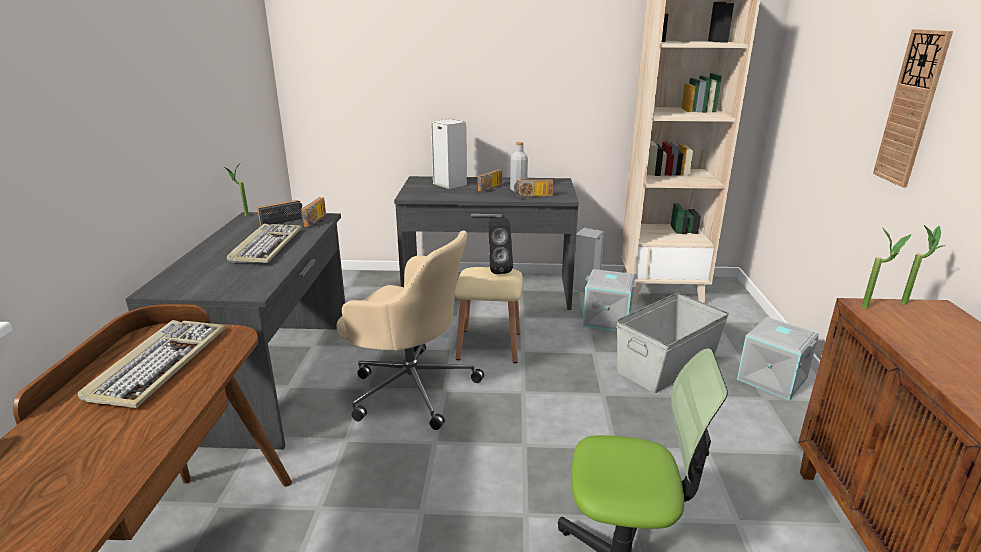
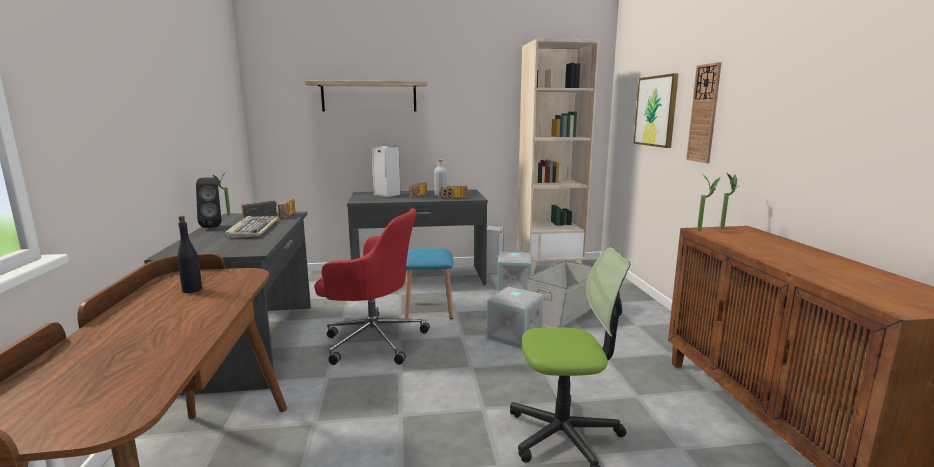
camera: 10 degrees left, 10 degrees down
keyboard [78,320,225,408] -> black bottle [177,216,202,293]
beige office chair [337,230,484,430] -> red office chair [315,208,430,365]
beige stool [455,267,523,363] -> blue stool [404,248,453,319]
black speaker [489,217,513,274] -> black speaker moved to [196,177,221,228]
grey storage box [737,317,819,401] -> grey storage box moved to [487,287,544,349]
none -> shelf [305,80,428,111]
none -> picture [633,73,679,148]

